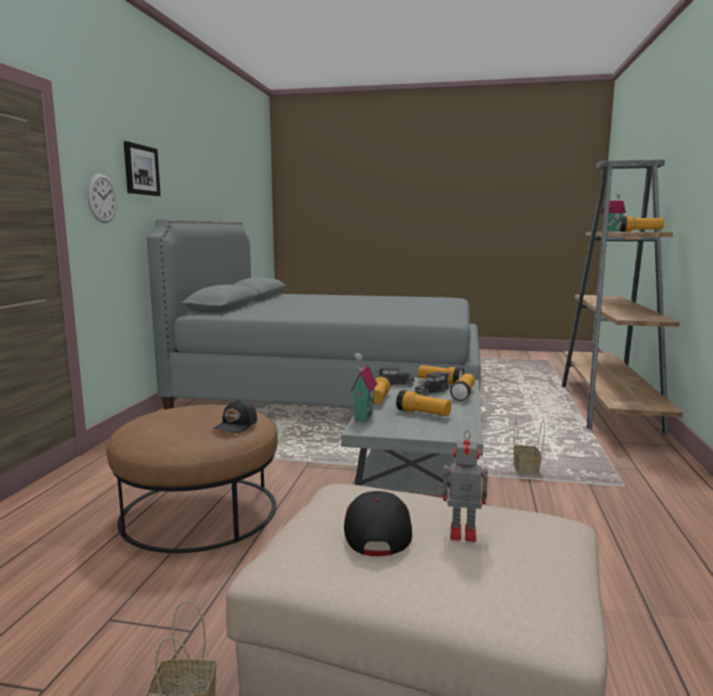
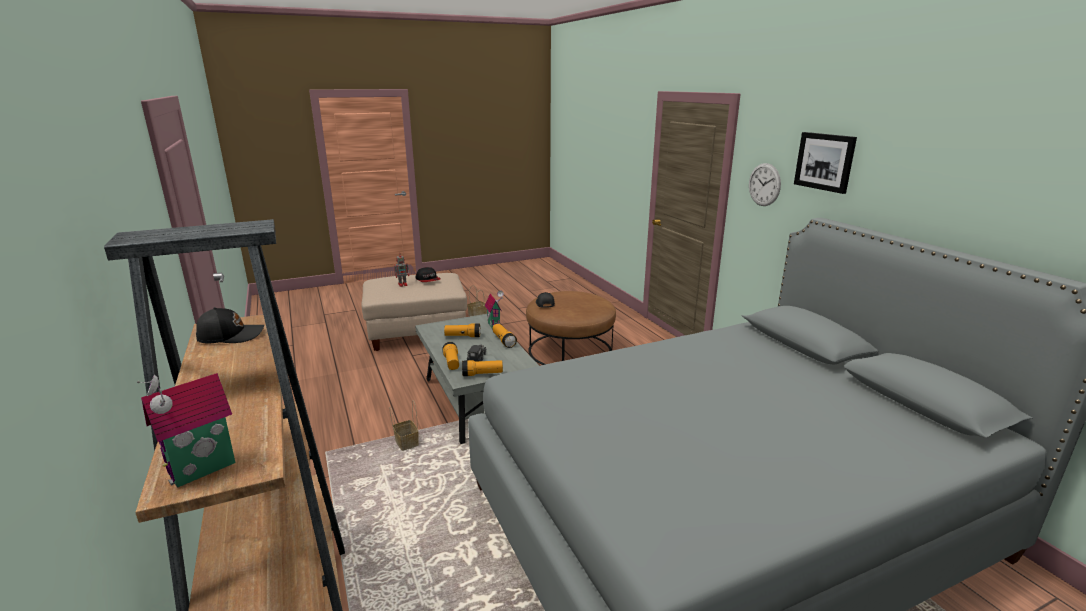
camera: 145 degrees right, 10 degrees up
toy truck [375,366,415,386] -> none
flashlight [619,216,664,232] -> black cap [196,307,264,343]

